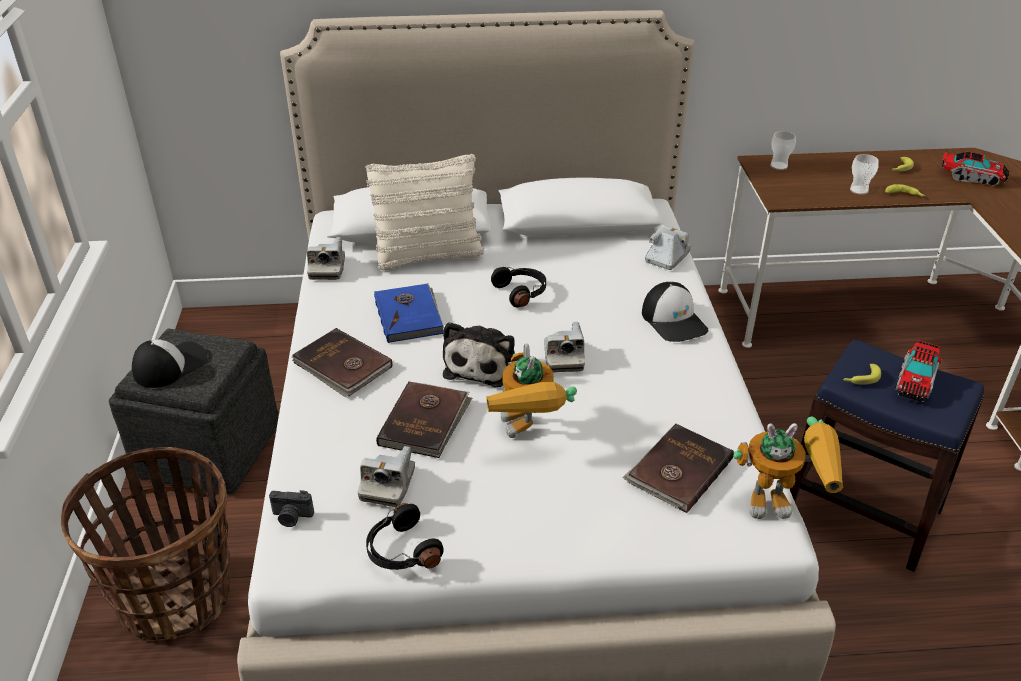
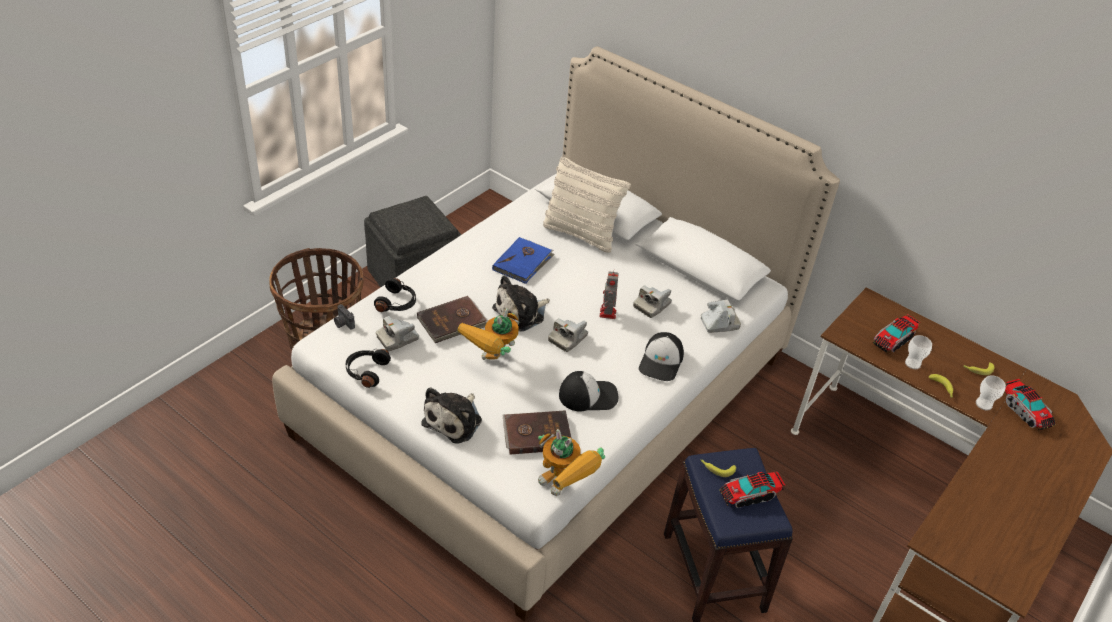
camera: 40 degrees right, 5 degrees up
cap [132,339,208,388] -> cap moved to [559,371,618,412]
brown book [292,328,392,397] -> none
camera [307,237,345,280] -> camera moved to [633,285,672,318]
black headphones [491,267,546,307] -> black headphones moved to [374,278,416,312]
cup [770,131,796,170] -> cup moved to [976,375,1006,411]
none -> plush toy [421,387,482,444]
none -> toy robot [599,271,619,319]
none -> toy truck [873,314,921,353]

